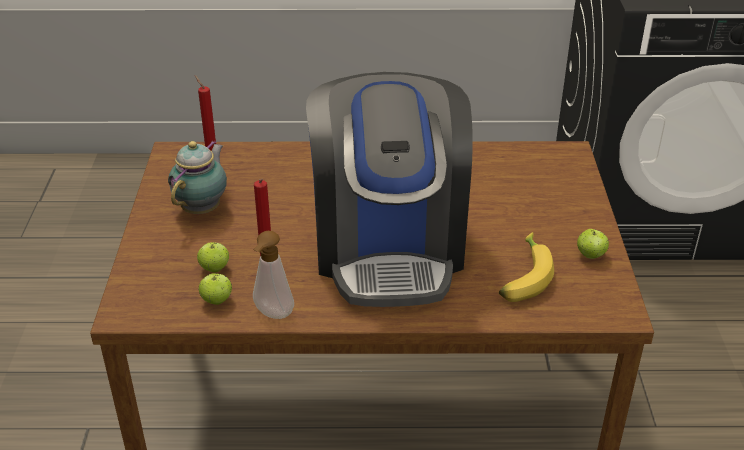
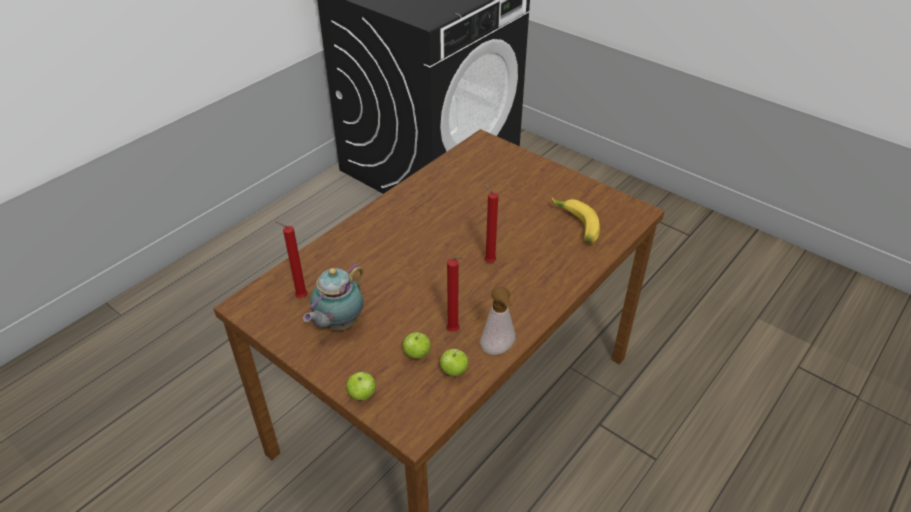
camera: 50 degrees left, 5 degrees up
teapot [168,141,227,214] -> teapot turned 120 degrees counterclockwise [303,263,363,330]
coffee machine [306,72,473,307] -> red candle [484,184,498,263]
apple [577,229,609,259] -> apple moved to [346,372,376,400]

